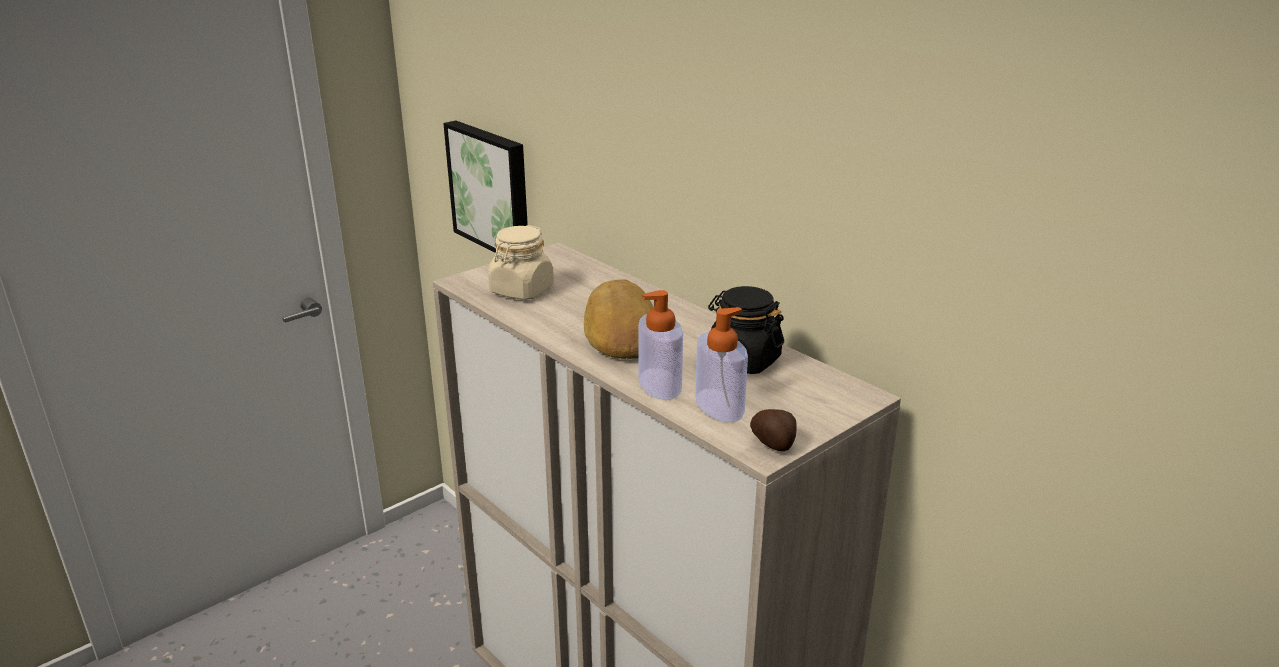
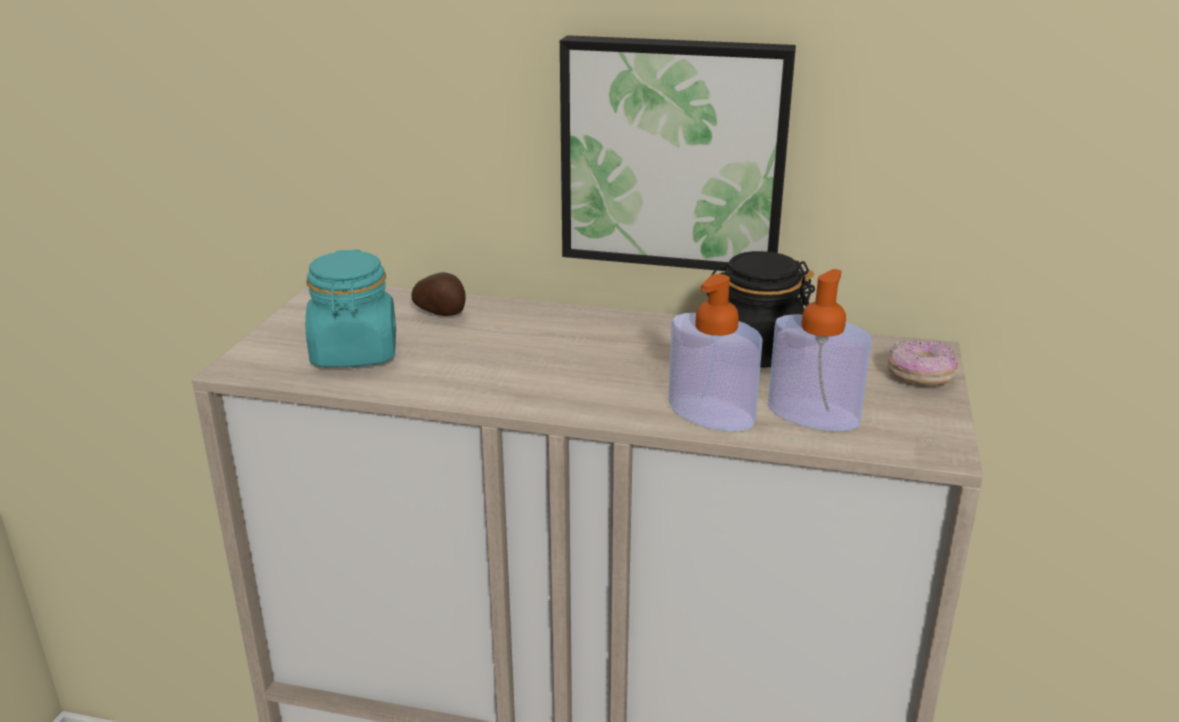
camera: 35 degrees left, 0 degrees up
picture [443,121,528,253] -> picture moved to [560,35,796,271]
beige jar [488,225,554,300] -> turquoise jar [305,250,396,367]
bread [584,279,654,359] -> none
potato [750,409,797,451] -> potato moved to [411,272,466,316]
none -> donut [887,340,958,386]

